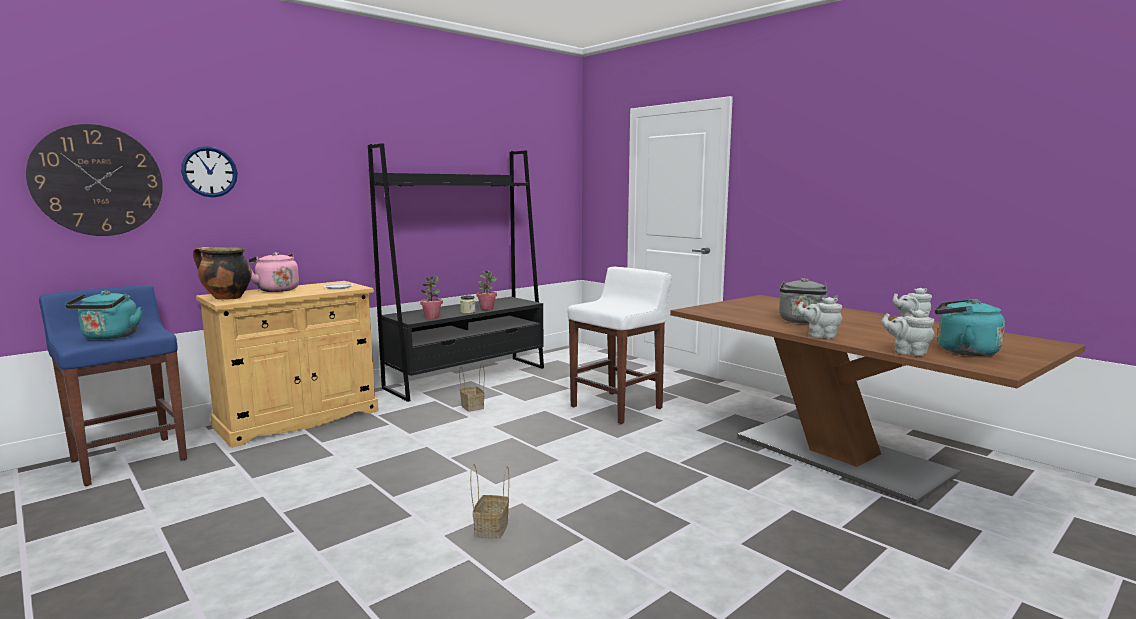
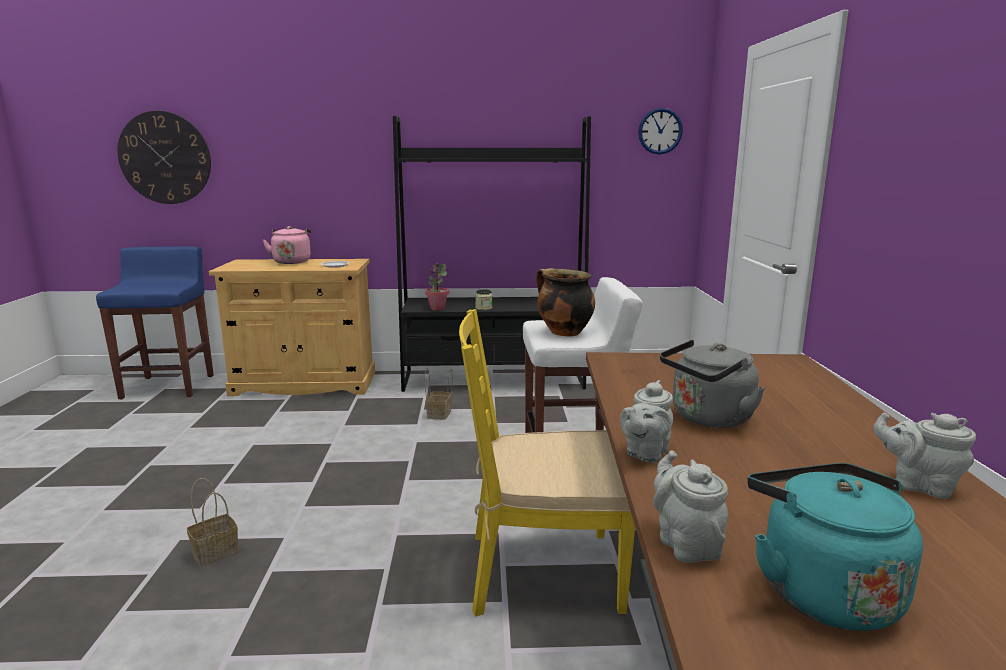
camera: 40 degrees right, 5 degrees up
turquoise kettle [65,291,143,340] -> none
wall clock [181,146,237,197] -> wall clock moved to [638,108,683,154]
cooking pot [193,247,252,300] -> cooking pot moved to [536,268,595,337]
potted plant [476,271,497,310] -> none
grey teapot [797,297,843,339] -> grey teapot turned 120 degrees counterclockwise [620,380,673,463]
none -> yellow chair [459,309,635,617]

